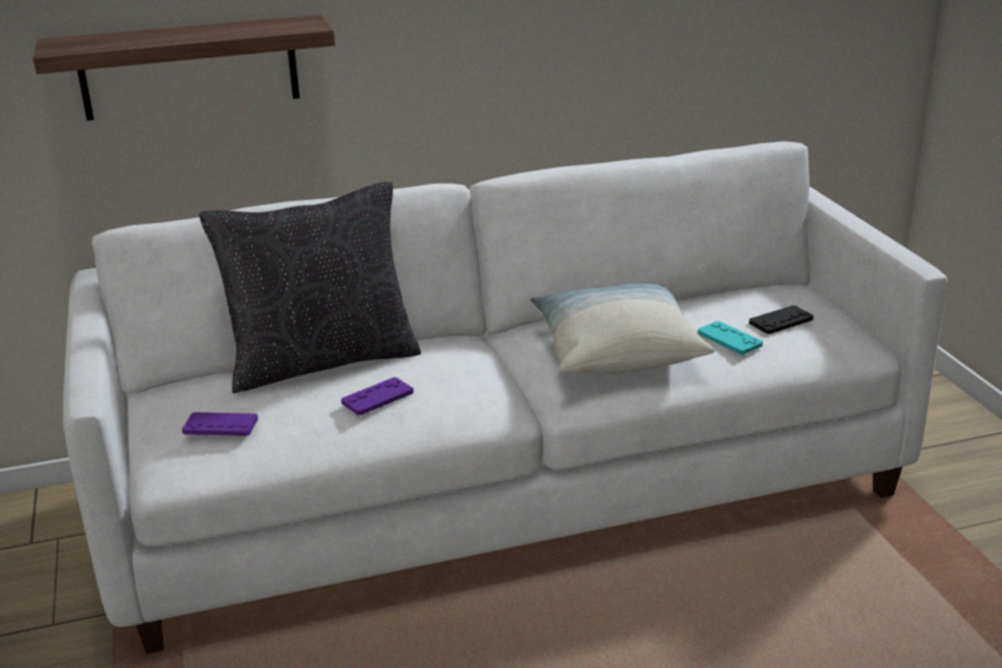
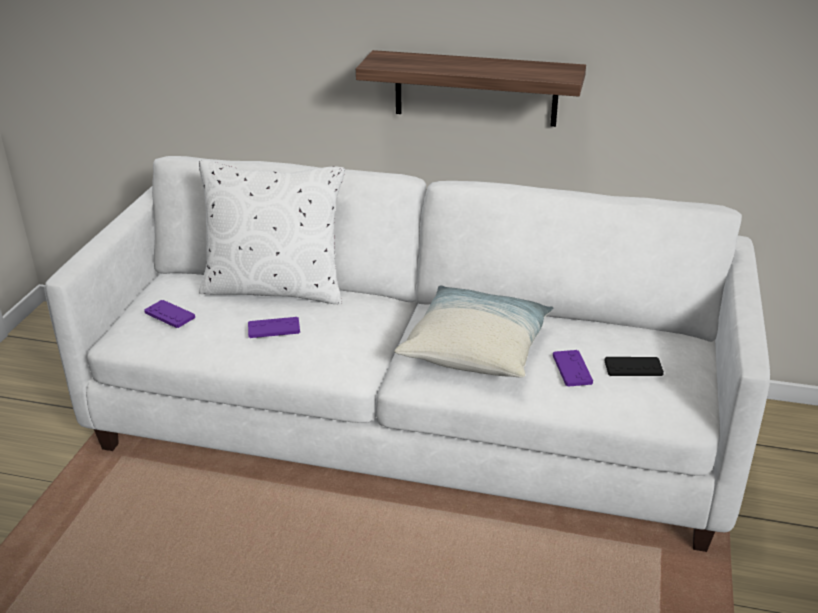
camera: 30 degrees right, 5 degrees up
shelf [33,15,335,121] -> shelf moved to [356,50,586,127]
black pillow [199,182,421,393] -> white pillow [199,160,345,304]
turquoise game controller [698,321,763,355] -> purple game controller [553,350,593,387]

